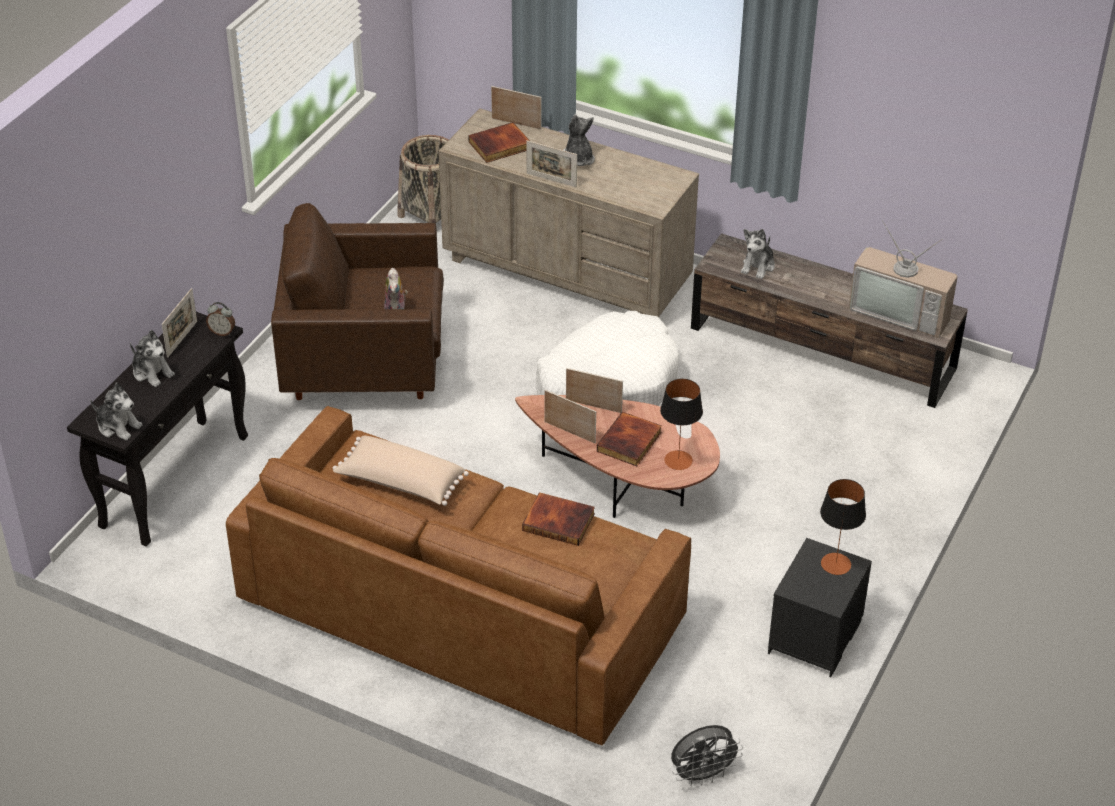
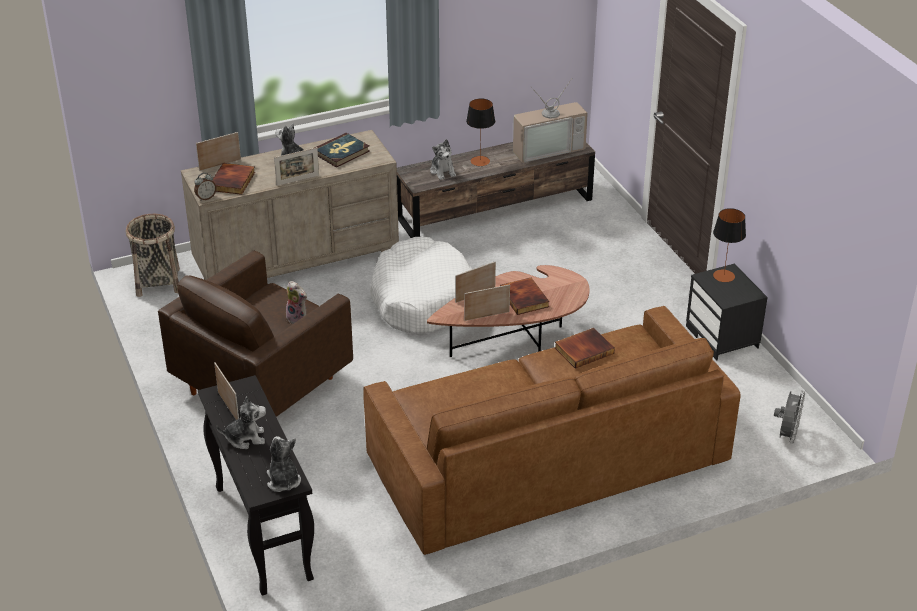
camera: 50 degrees left, 5 degrees down
plush toy [90,382,142,441] -> plush toy turned 90 degrees counterclockwise [267,436,301,492]
alarm clock [206,302,235,336] -> alarm clock moved to [194,173,216,201]
beige pillow [333,436,469,506] -> none
table lamp [660,379,703,470] -> table lamp moved to [466,99,495,166]
none -> book [314,133,370,168]

